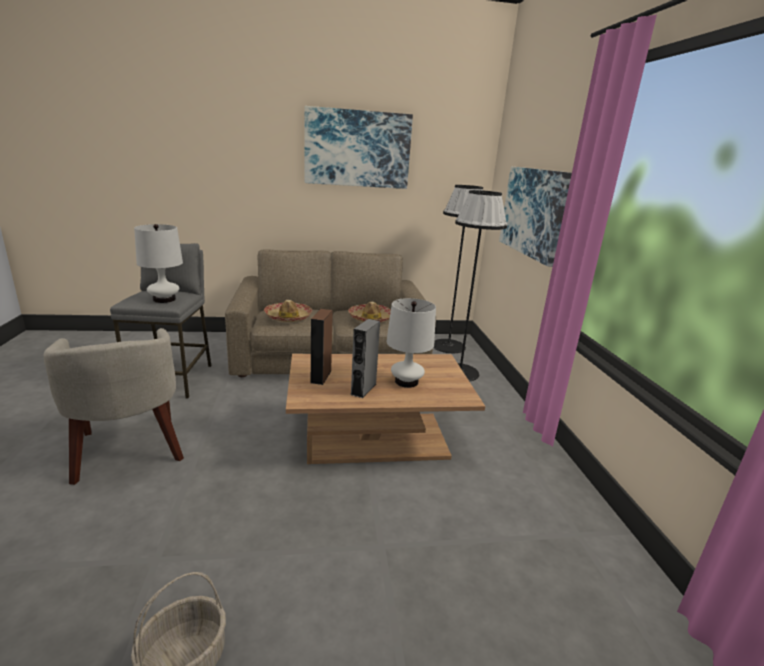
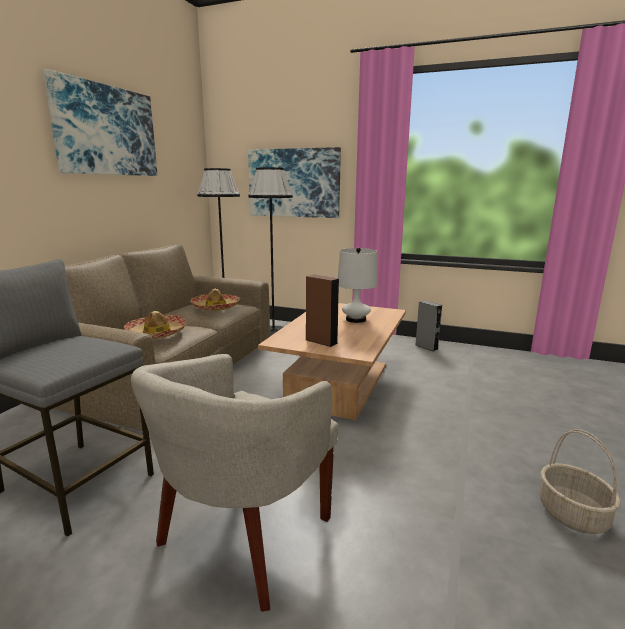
camera: 60 degrees left, 5 degrees down
beige armchair [44,328,184,485] -> beige armchair turned 120 degrees clockwise [131,354,338,612]
white table lamp [134,224,183,303] -> none
grey speaker [350,319,380,398] -> grey speaker moved to [416,301,442,352]

